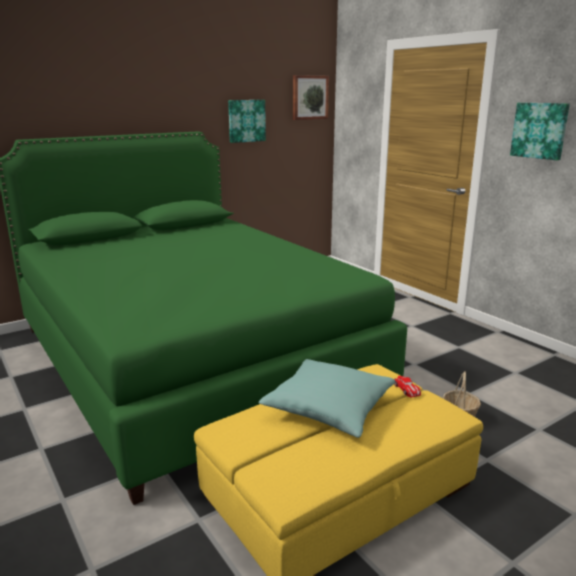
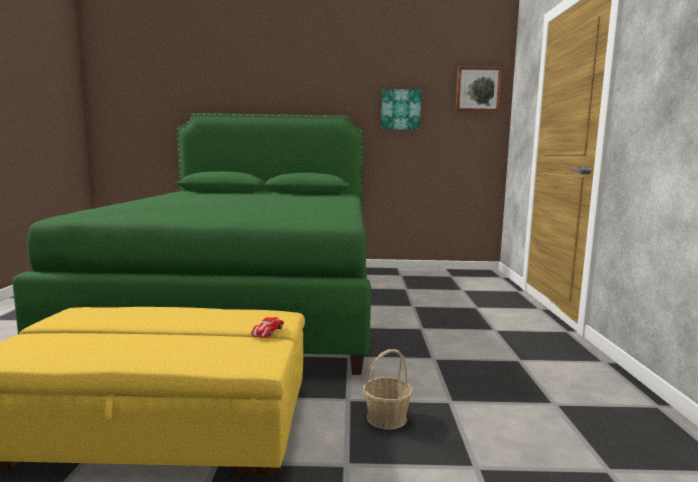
camera: 35 degrees right, 10 degrees down
turquoise pillow [259,359,395,438] -> none
picture [510,103,570,160] -> none

